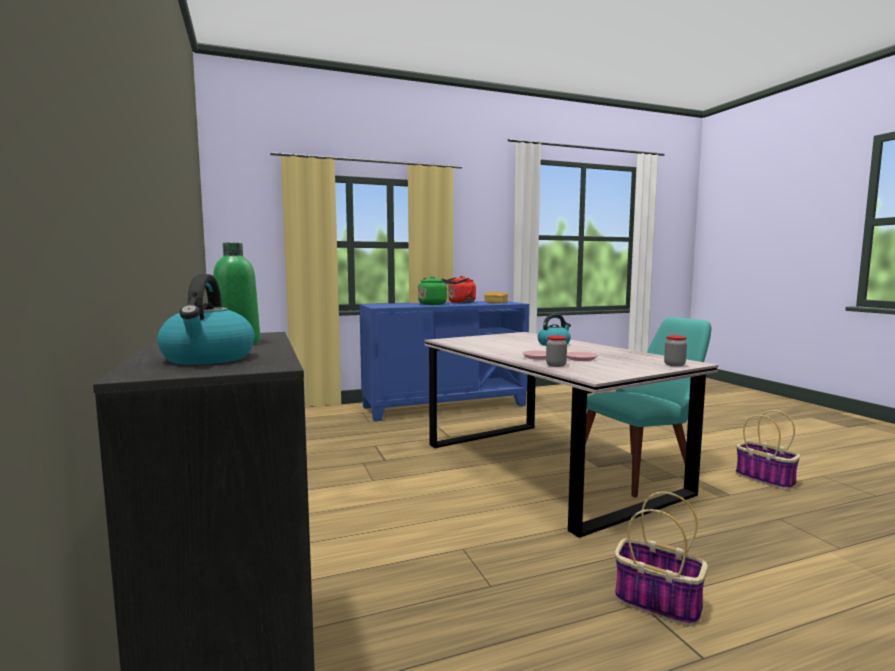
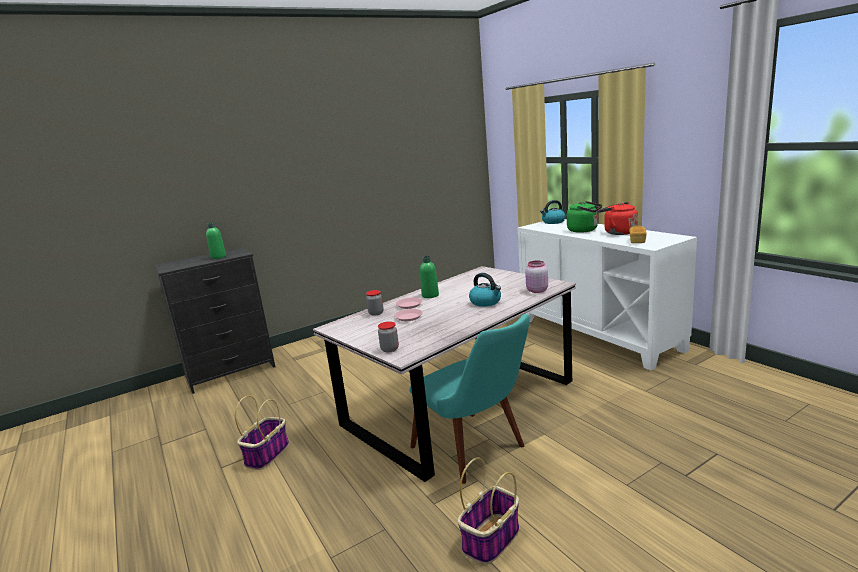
camera: 80 degrees right, 10 degrees up
kettle [157,274,255,365] -> kettle moved to [540,200,566,224]
blue cabinet [359,301,529,422] -> white cabinet [518,219,697,371]
none -> green bottle [420,256,439,298]
none -> pink jar [525,260,548,293]

